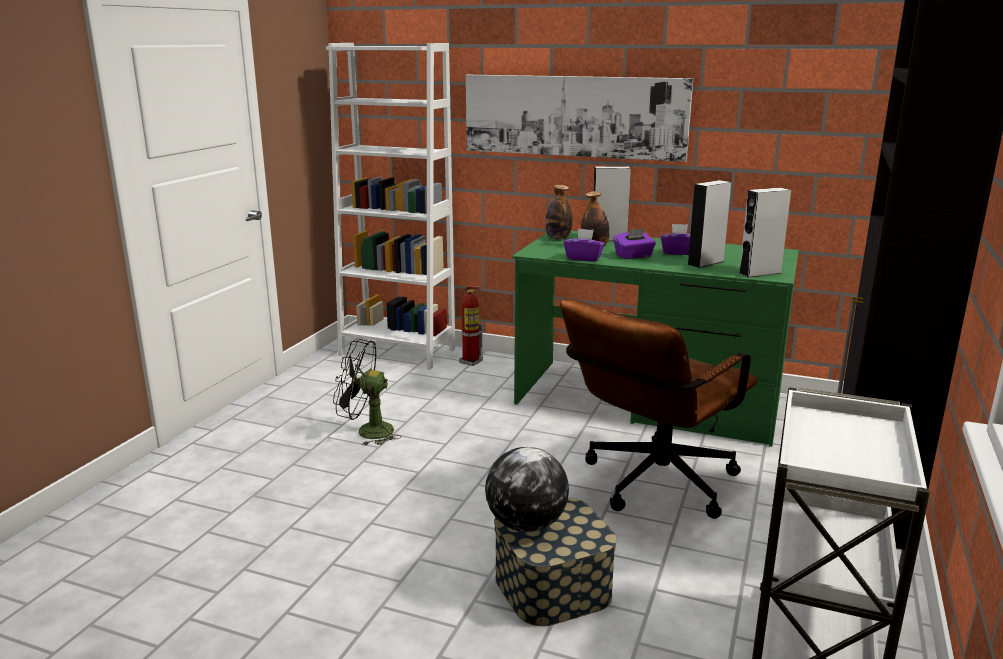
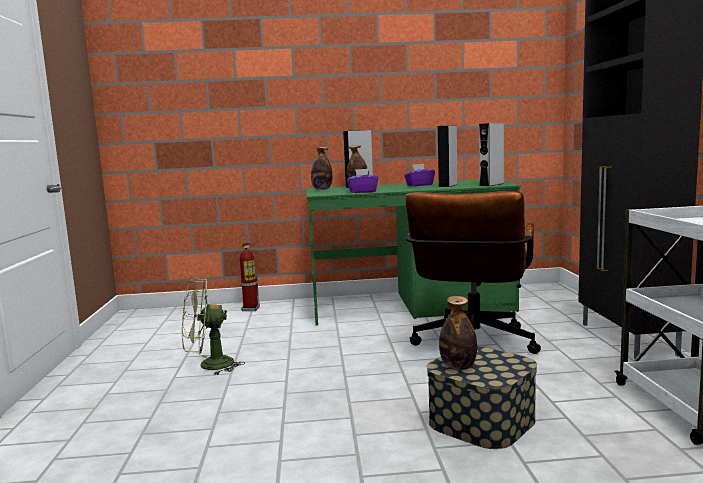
camera: 25 degrees left, 10 degrees down
white bookcase [326,43,455,370] -> none
black fan [333,339,402,446] -> green fan [182,278,245,376]
picture [466,75,693,162] -> none
globe [485,447,569,532] -> bottle [439,296,477,370]
purple tissue box [613,228,656,259] -> none

